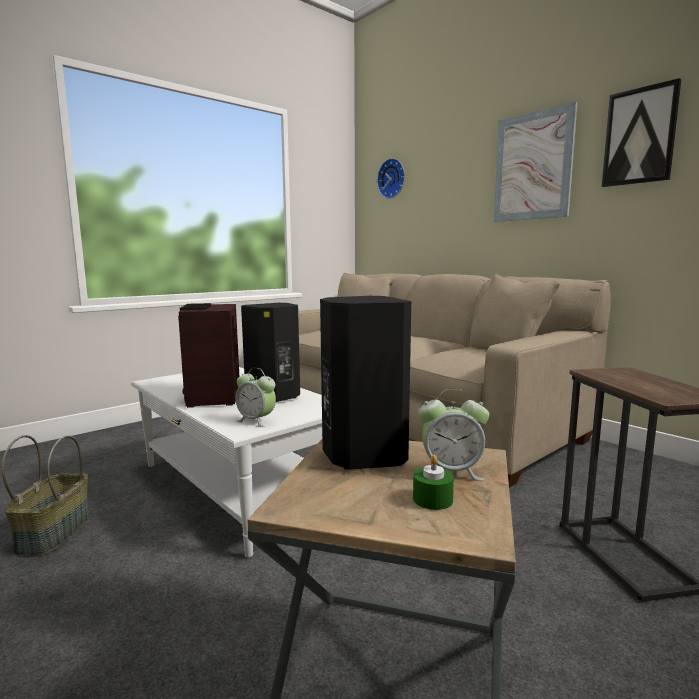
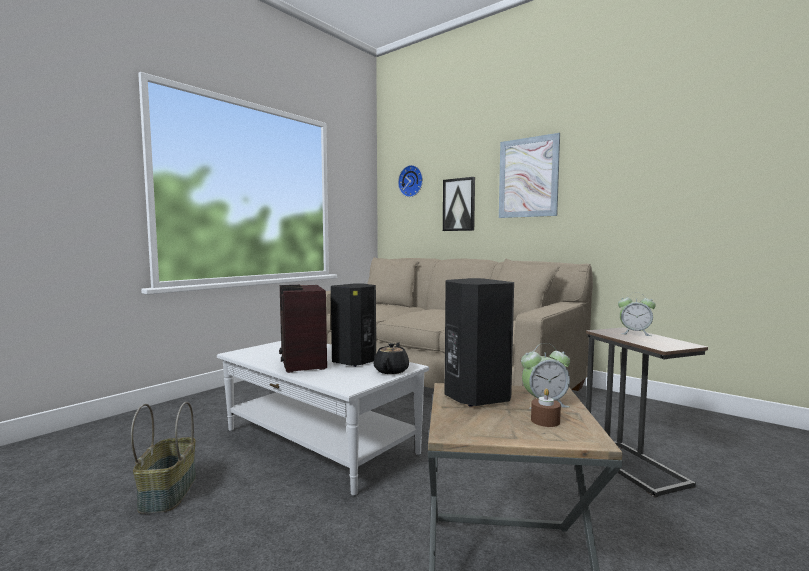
camera: 10 degrees left, 5 degrees down
alarm clock [236,368,276,427] -> alarm clock moved to [618,293,656,336]
green candle [413,455,454,510] -> brown candle [531,388,561,427]
picture [602,78,681,187] -> picture moved to [443,177,475,231]
none -> black teapot [374,342,409,374]

